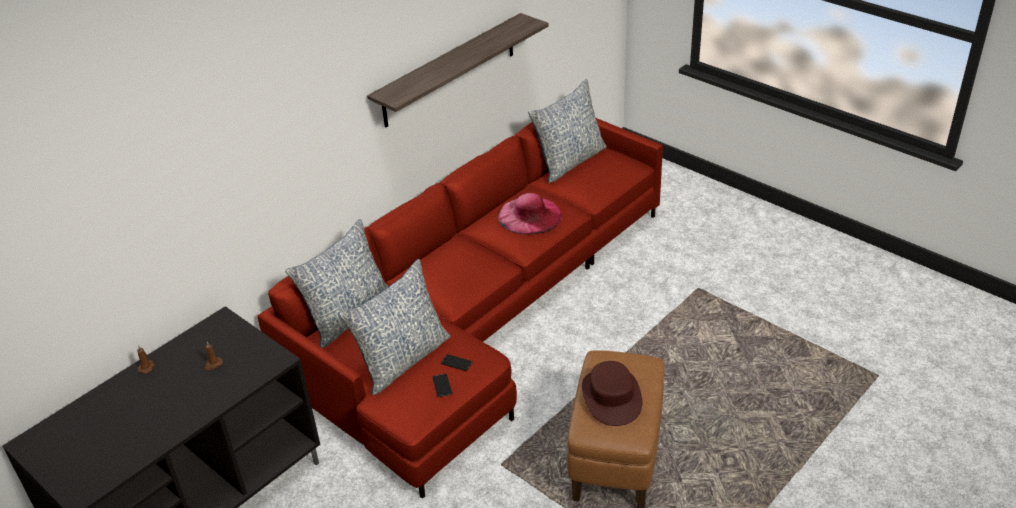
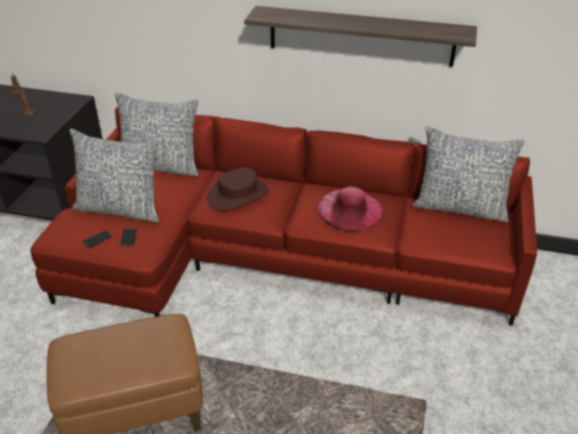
camera: 60 degrees right, 0 degrees up
brown hat [582,361,642,426] -> brown hat moved to [207,168,269,211]

